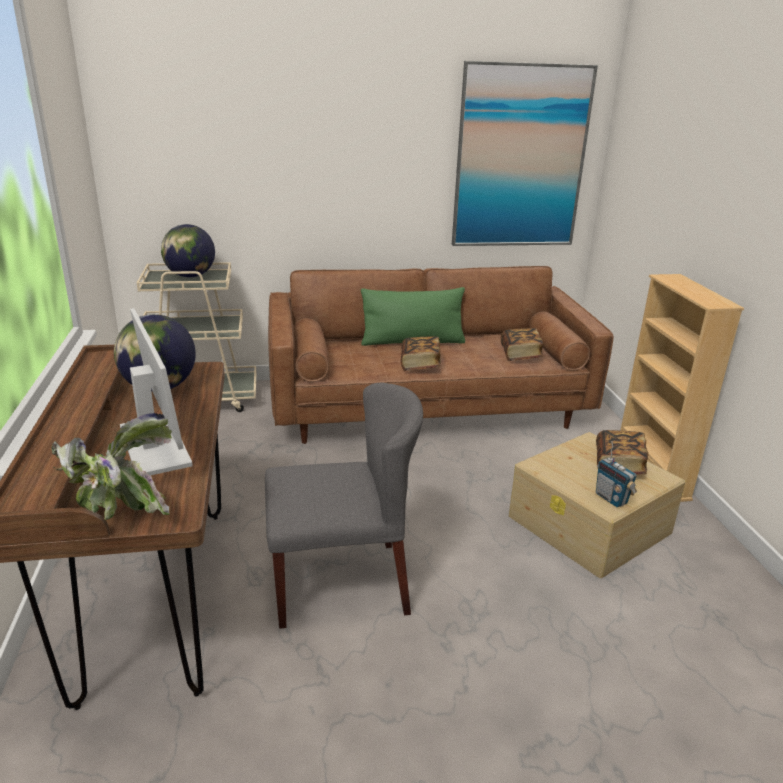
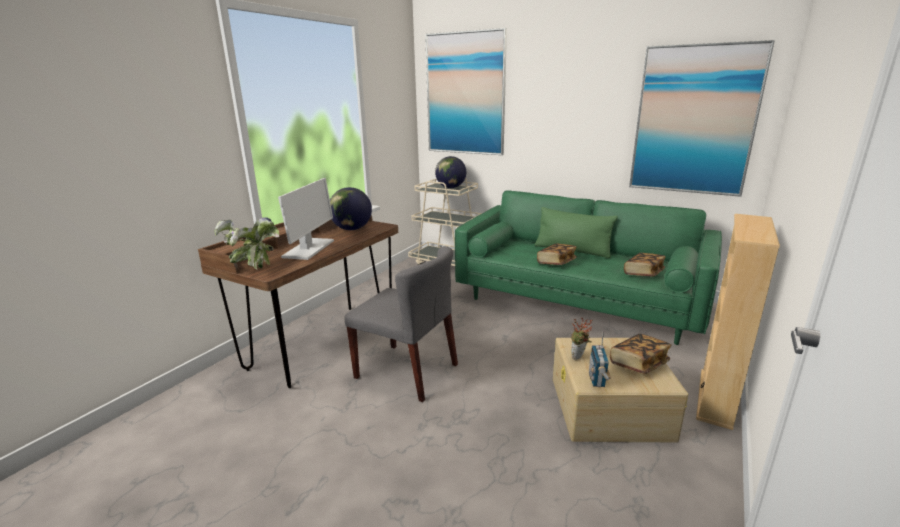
camera: 40 degrees right, 5 degrees down
brown sofa [268,266,614,444] -> green sofa [455,190,722,345]
none -> picture [425,28,507,155]
none -> potted plant [571,317,593,360]

